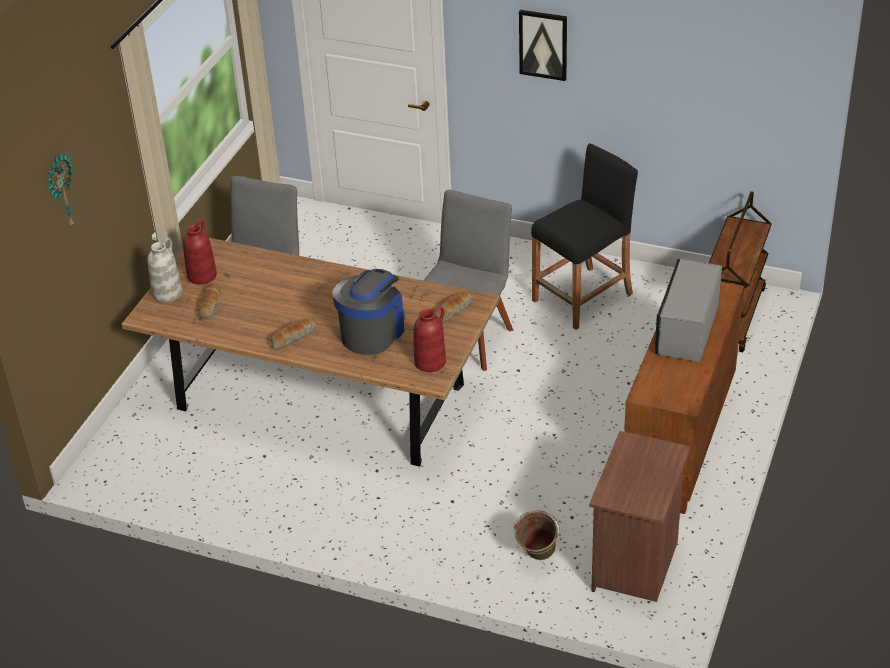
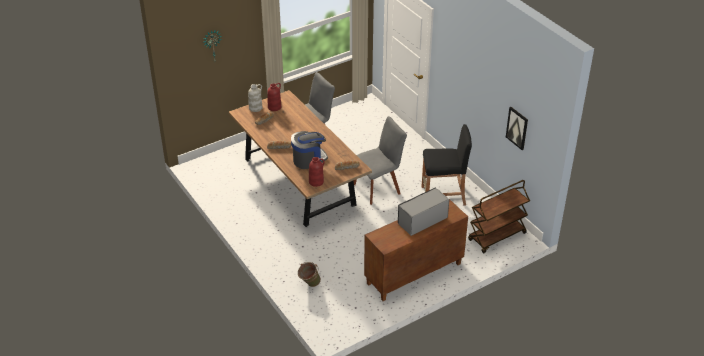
camera: 35 degrees right, 0 degrees up
picture [519,10,567,81] -> picture moved to [506,107,528,150]
brown nightstand [589,431,691,602] -> none

